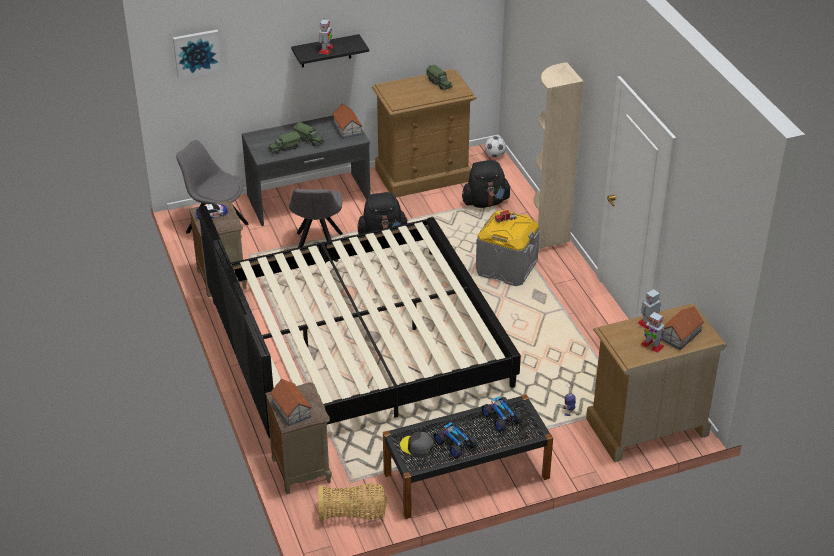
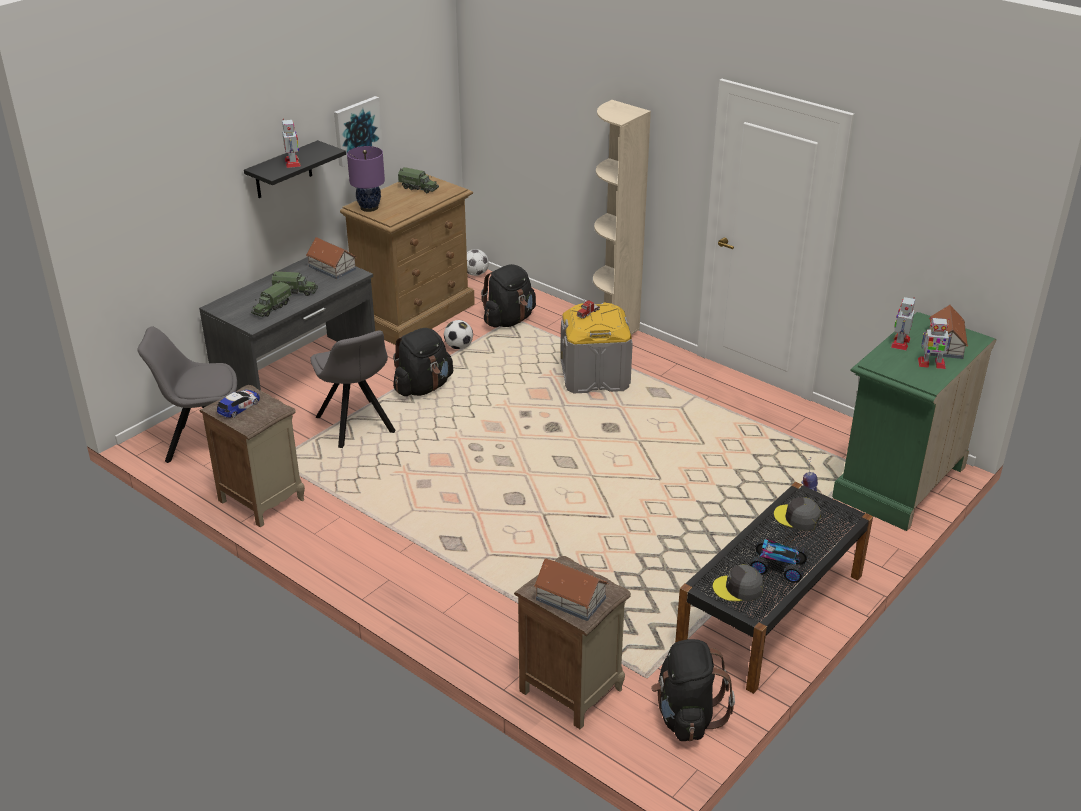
camera: 30 degrees left, 5 degrees down
picture [173,30,222,79] -> picture moved to [334,96,383,167]
bed [199,206,521,438] -> none
basket [318,484,387,521] -> black backpack [651,639,735,741]
toy car [482,396,522,432] -> grey cap [774,497,821,531]
brown dresser [586,303,727,462] -> green dresser [832,312,996,531]
none -> purple table lamp [347,146,385,212]
none -> football [444,320,473,349]

